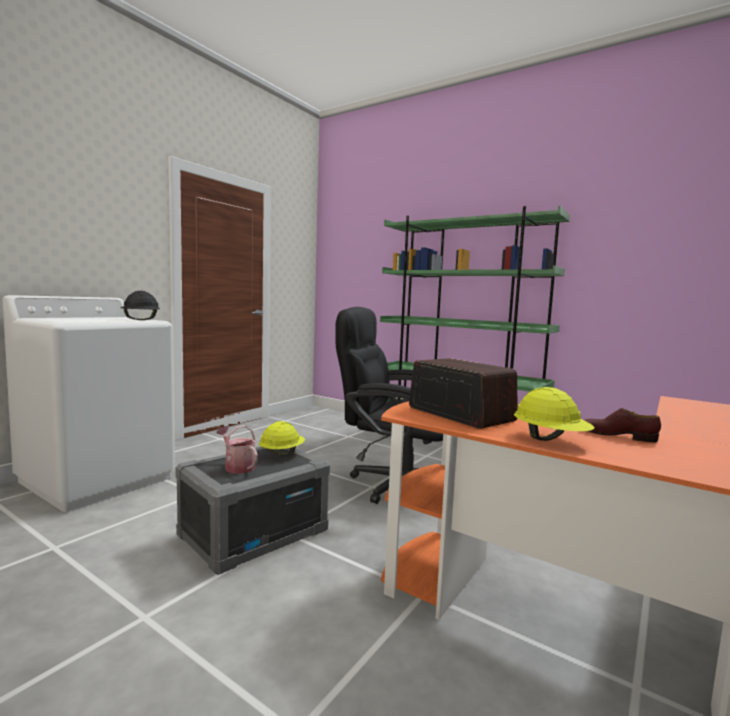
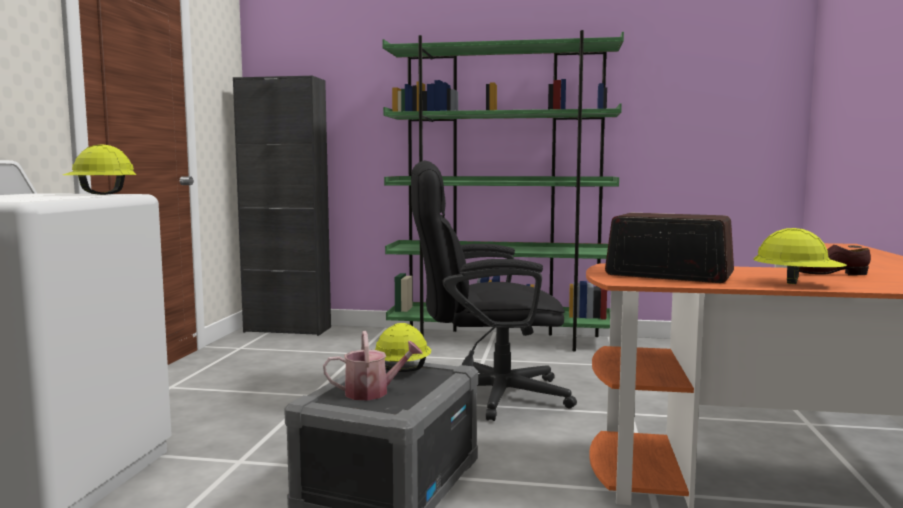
camera: 25 degrees left, 0 degrees up
black hard hat [121,291,160,320] -> yellow hard hat [63,144,137,195]
watering can [217,425,258,474] -> watering can turned 150 degrees clockwise [323,331,423,400]
none -> black cabinet [233,75,331,336]

